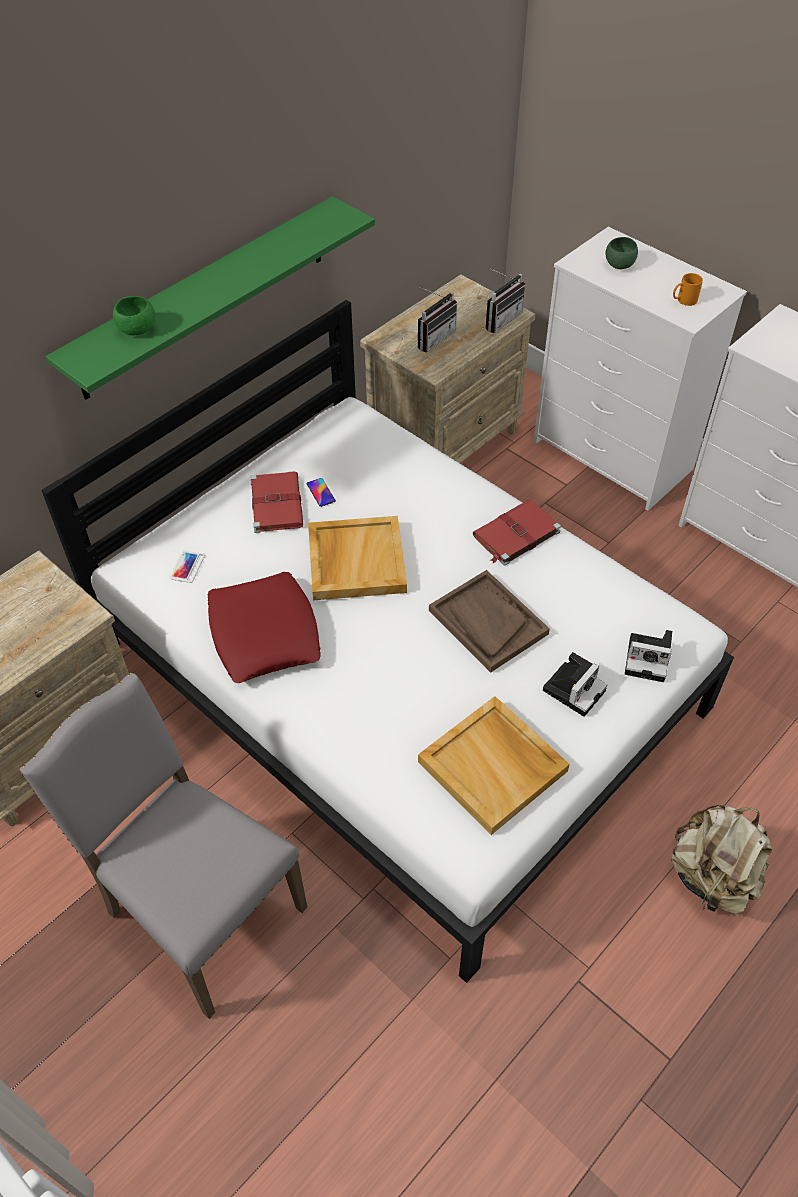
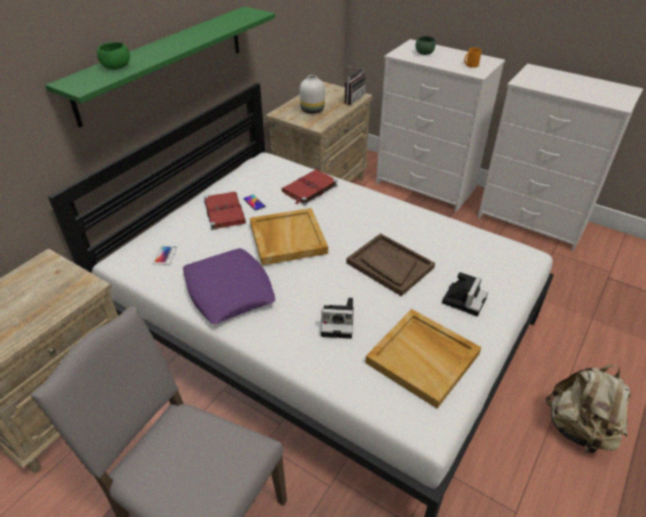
camera: 10 degrees left, 10 degrees down
red pillow [207,572,321,683] -> purple pillow [183,248,275,324]
radio [418,287,457,352] -> white vase [300,75,325,114]
red book [473,499,561,566] -> red book moved to [281,170,338,205]
camera [625,630,672,682] -> camera moved to [321,298,354,339]

